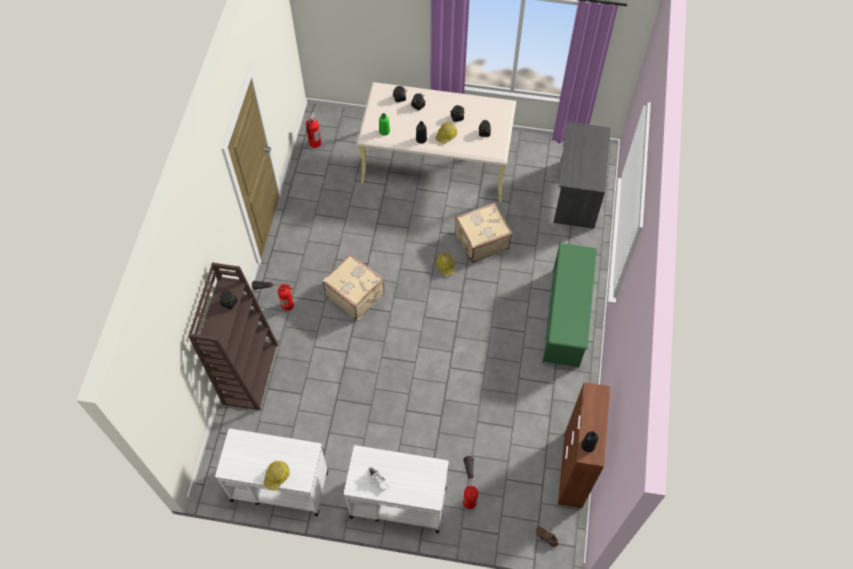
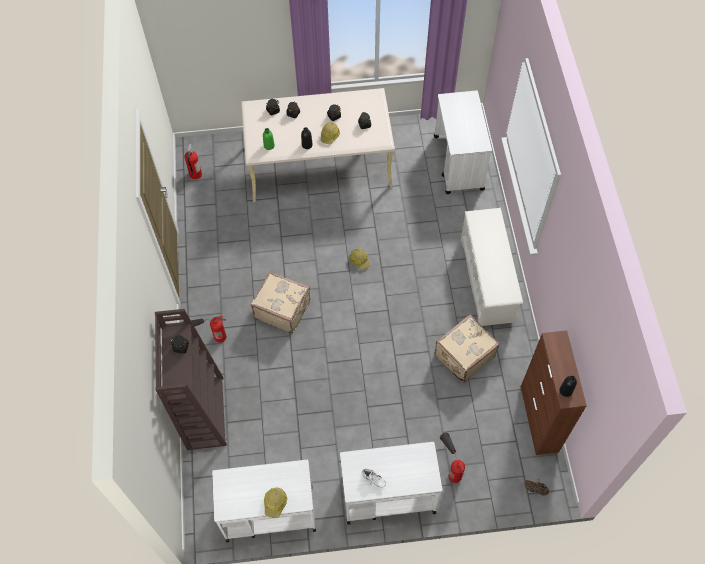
camera: 15 degrees left, 0 degrees up
beige suitcase [455,202,512,263] -> beige suitcase moved to [435,315,500,383]
green shoe rack [542,243,597,367] -> white shoe rack [461,208,523,326]
grey desk [554,122,611,229] -> white cart [434,90,492,194]

